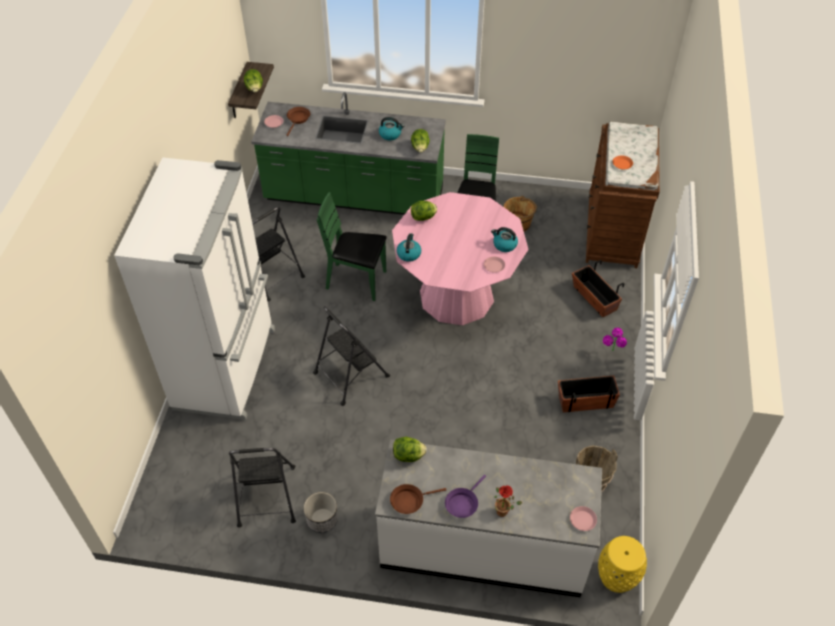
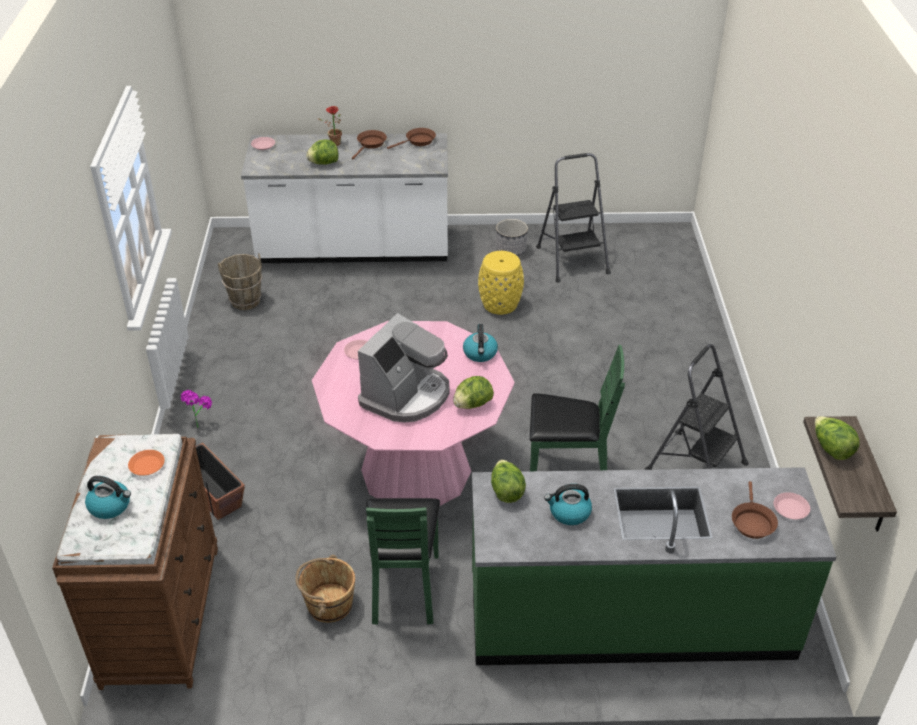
camera: 170 degrees right, 10 degrees down
white fridge [114,157,275,420] -> none
black step ladder [313,306,390,406] -> none
lettuce [393,437,427,462] -> lettuce moved to [306,139,339,165]
purple frying pan [445,475,486,518] -> brown frying pan [352,130,387,159]
kettle [491,227,518,252] -> kettle moved to [85,476,131,519]
planter [558,376,620,412] -> none
yellow stool [598,536,647,593] -> yellow stool moved to [478,251,524,315]
none -> coffee machine [358,313,450,423]

